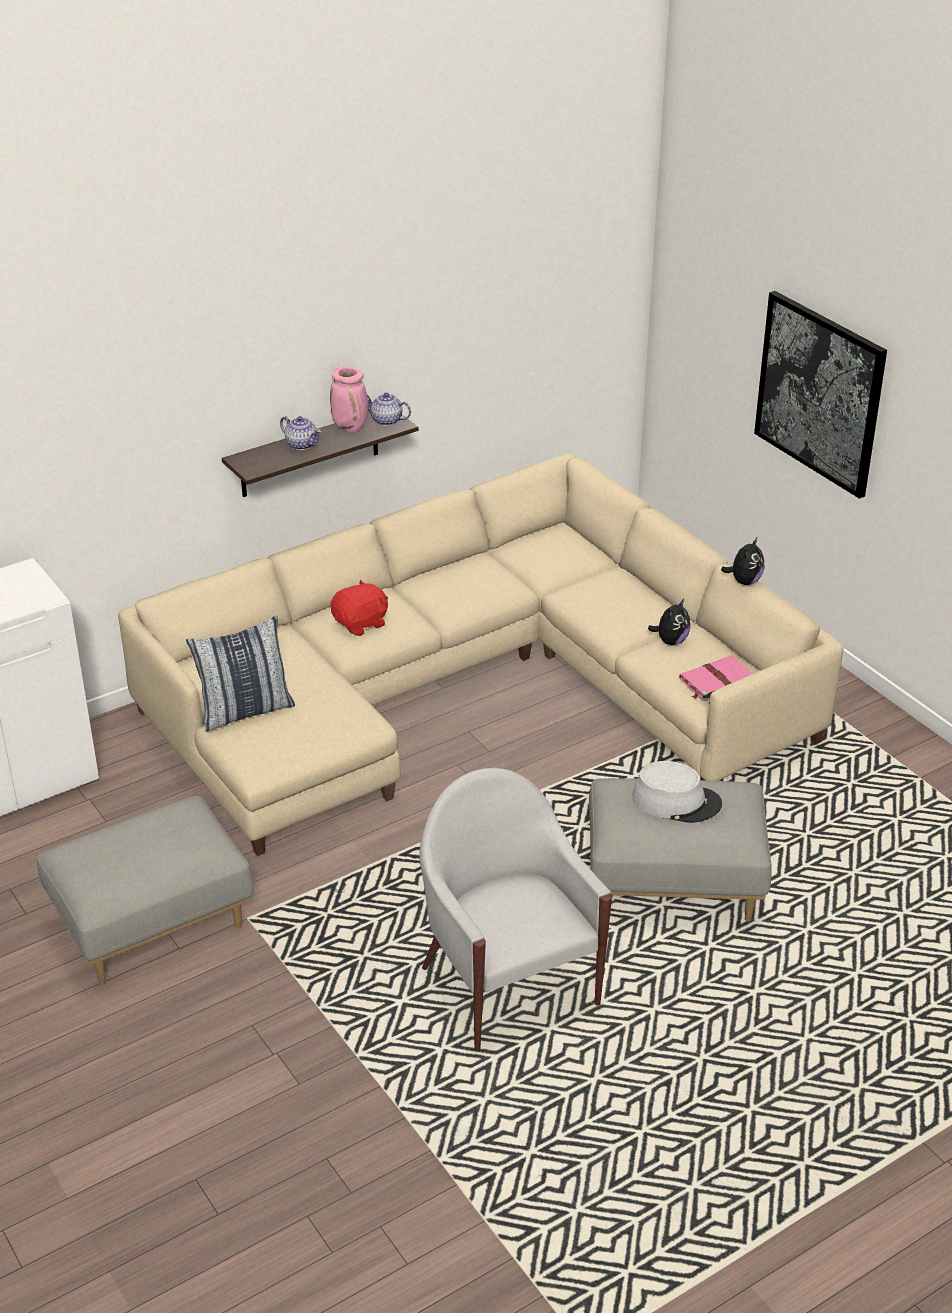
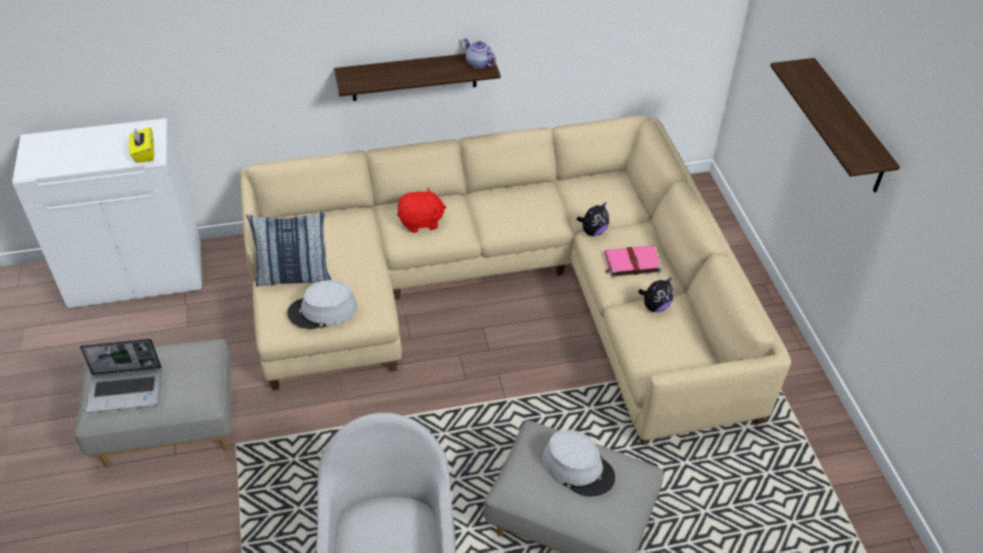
camera: 20 degrees right, 10 degrees up
teapot [280,416,321,450] -> none
pink vase [330,367,368,432] -> none
pink book [679,656,754,701] -> pink book moved to [604,246,662,277]
plush toy [721,538,764,585] -> plush toy moved to [577,202,609,236]
picture [754,291,887,499] -> shelf [770,58,900,192]
none -> laptop [80,339,162,413]
none -> yellow tissue box [129,127,154,163]
none -> grey hat [287,280,357,329]

